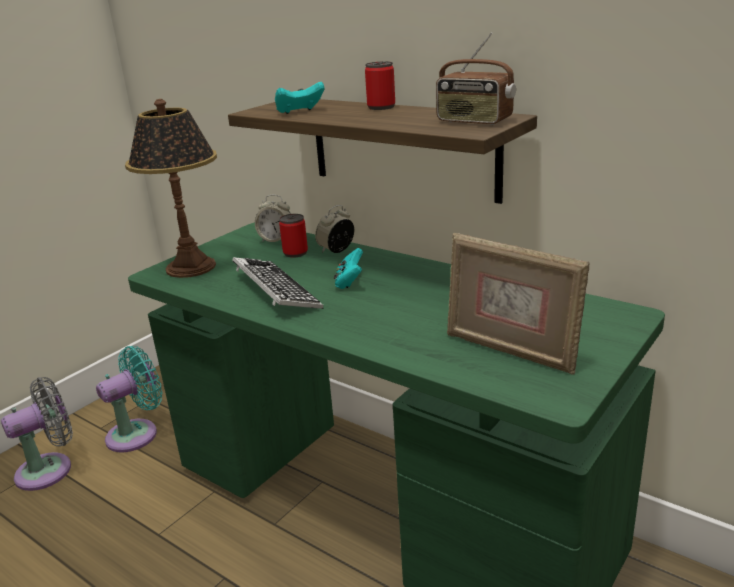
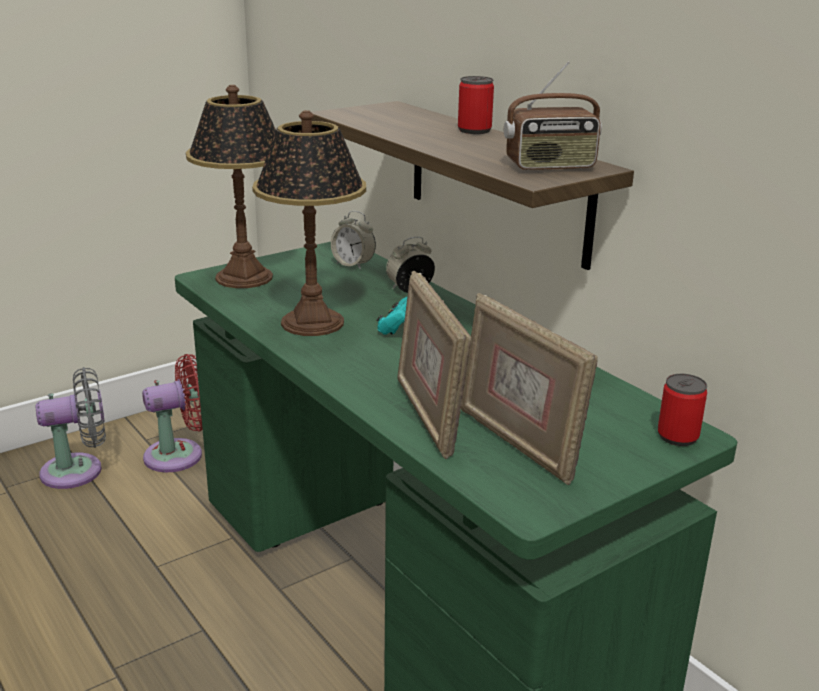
camera: 15 degrees right, 0 degrees up
turquoise fan [96,346,162,452] -> red fan [142,354,203,472]
keyboard [232,257,323,309] -> table lamp [252,110,366,336]
turquoise game controller [275,82,325,114] -> none
can [279,214,308,258] -> can moved to [658,374,707,446]
radio [436,32,516,125] -> radio turned 60 degrees counterclockwise [504,61,602,170]
none -> picture frame [397,271,472,459]

